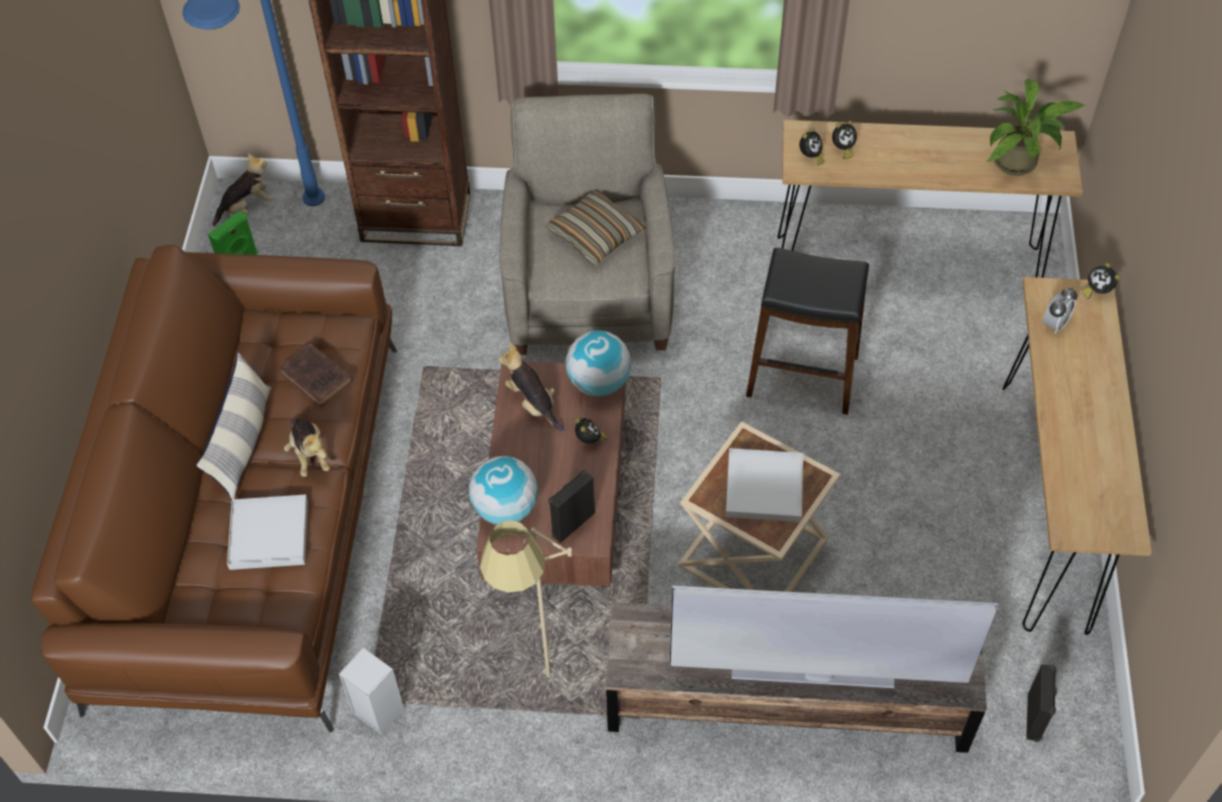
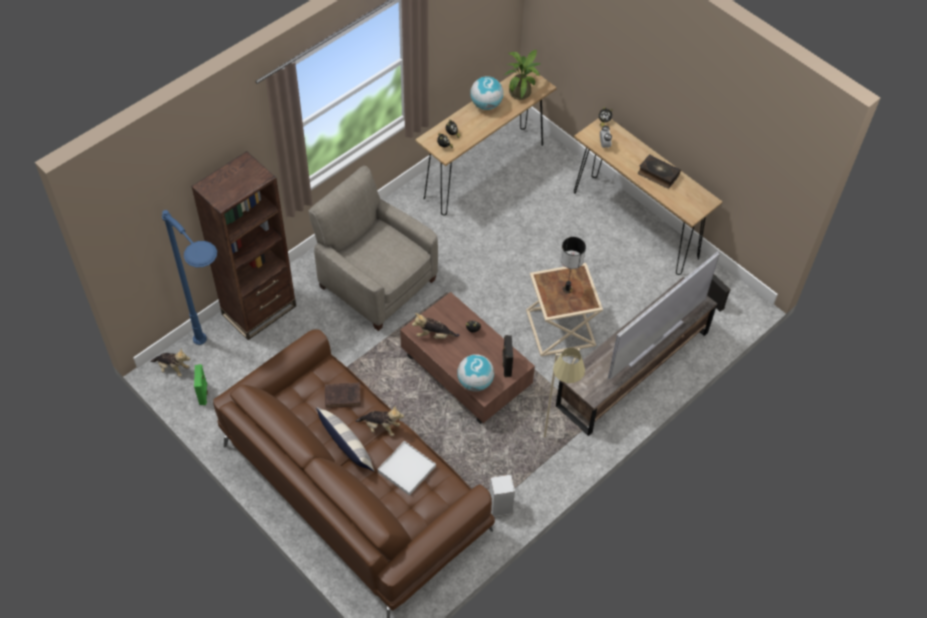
camera: 50 degrees left, 0 degrees up
plush toy [213,154,272,226] -> plush toy turned 105 degrees clockwise [150,348,190,377]
pillow [546,189,646,266] -> none
globe [566,331,631,396] -> globe moved to [470,76,503,110]
white tray [726,448,803,522] -> table lamp [560,237,586,294]
black stool [746,248,869,415] -> none
none -> book [638,154,681,189]

